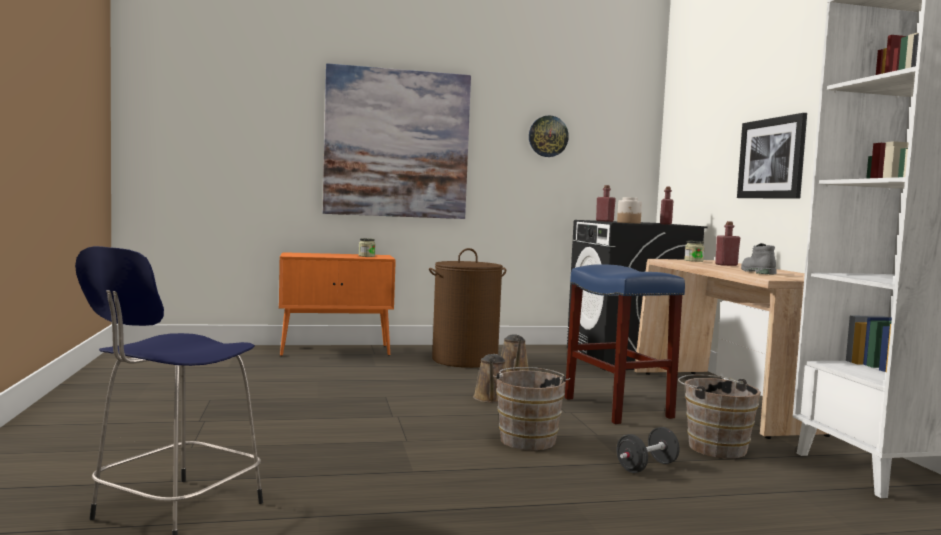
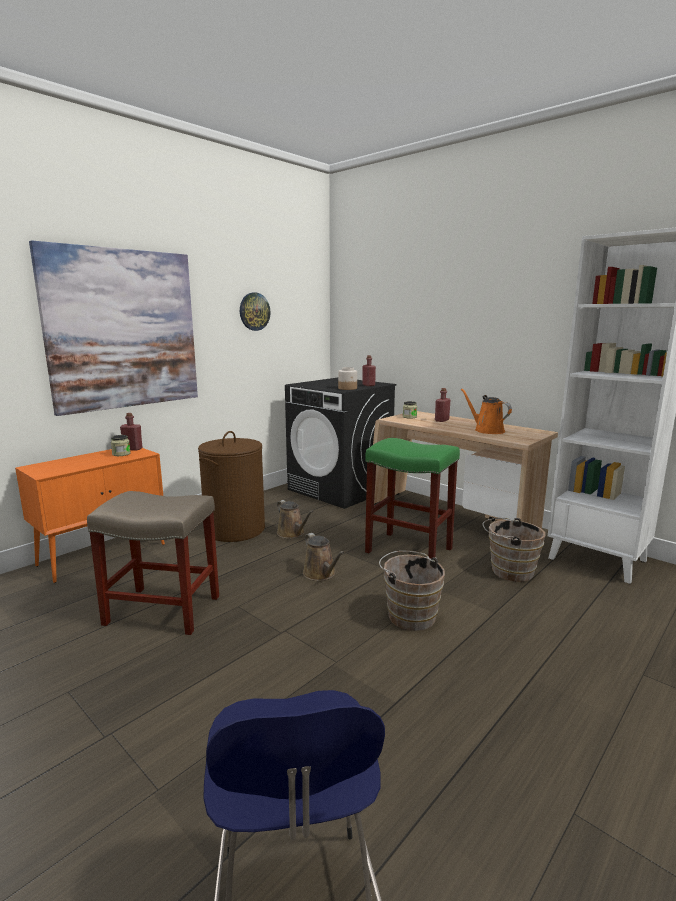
camera: 35 degrees left, 10 degrees up
blue stool [565,264,685,424] -> green stool [365,438,460,559]
red bottle [596,185,616,222] -> red bottle moved to [120,413,142,451]
black dumbbell [616,427,680,473] -> none
picture [737,113,807,198] -> none
grey boot [741,243,777,274] -> orange watering can [460,388,512,434]
none -> beige stool [87,491,219,635]

